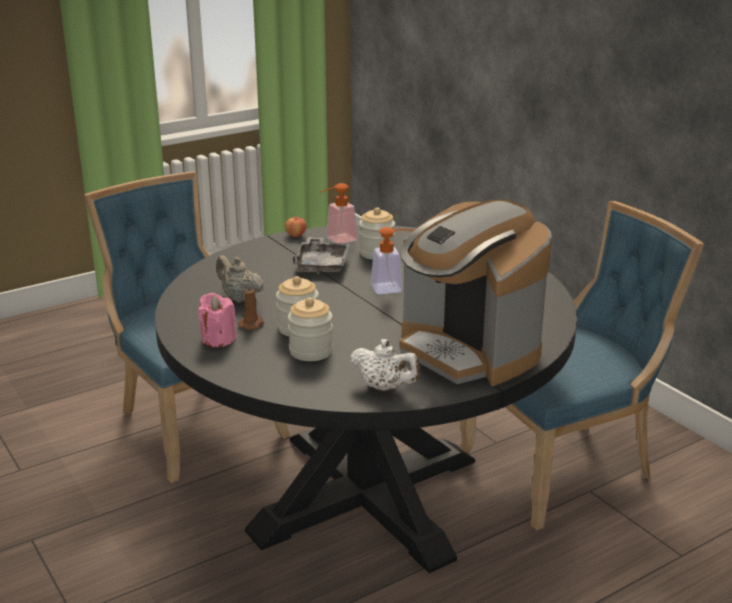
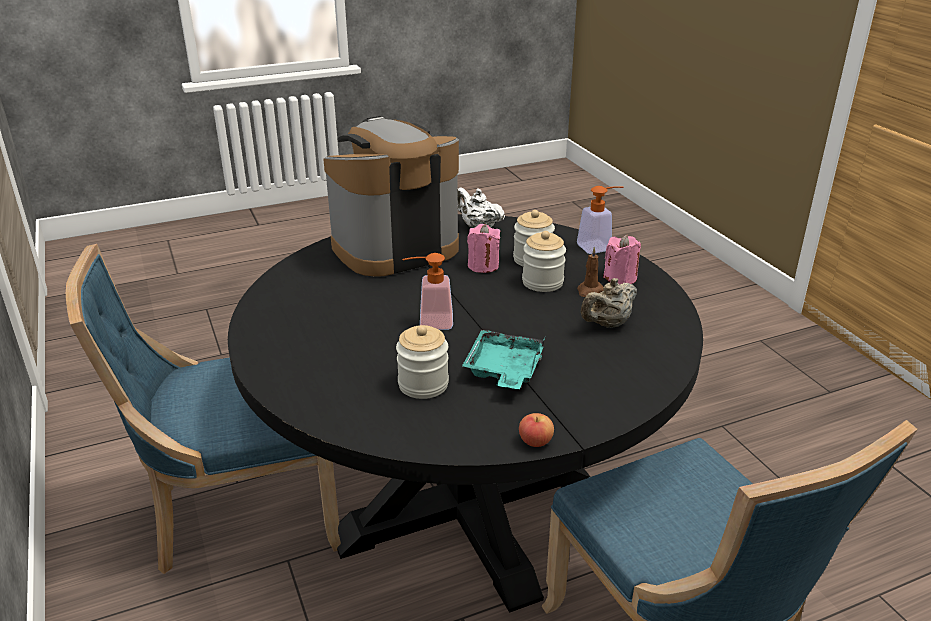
camera: 170 degrees left, 5 degrees up
beige teapot [216,255,264,303] -> beige teapot turned 90 degrees clockwise [581,278,637,328]
grey tray [293,237,351,274] -> turquoise tray [462,330,546,389]
soap dispenser [320,183,358,243] -> soap dispenser moved to [577,186,623,254]
coffee machine [399,200,552,386] -> coffee machine turned 90 degrees counterclockwise [323,116,459,276]
none -> pink candle [467,224,500,273]

